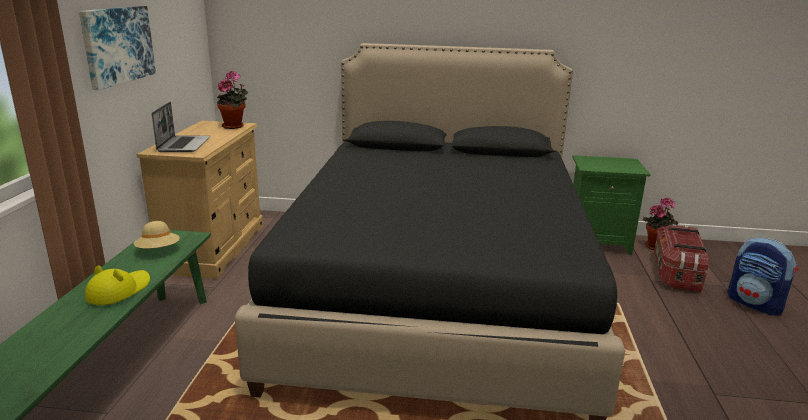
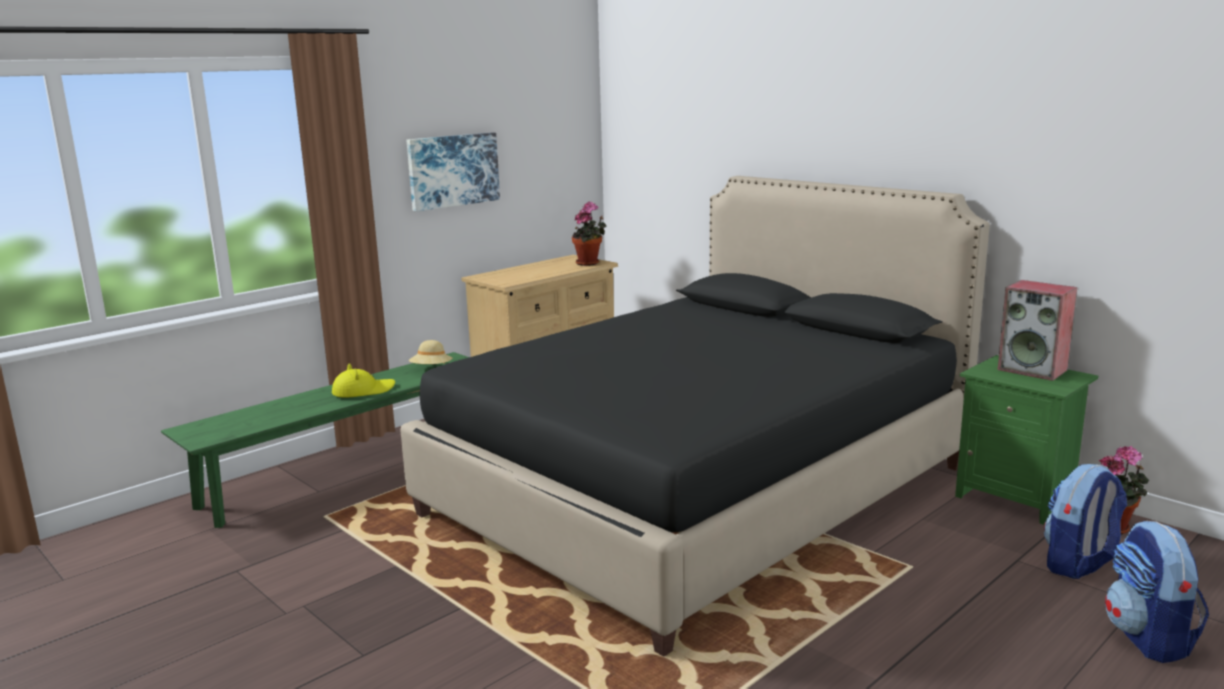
camera: 40 degrees right, 5 degrees down
laptop [152,102,210,152] -> none
storage box [654,224,709,293] -> backpack [1044,464,1127,579]
none -> speaker [997,280,1077,381]

